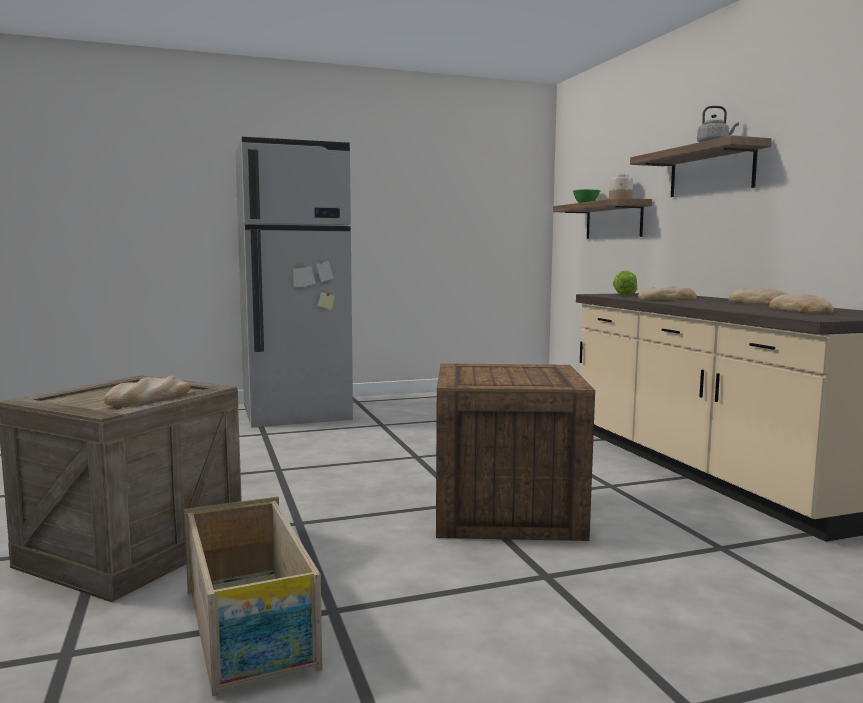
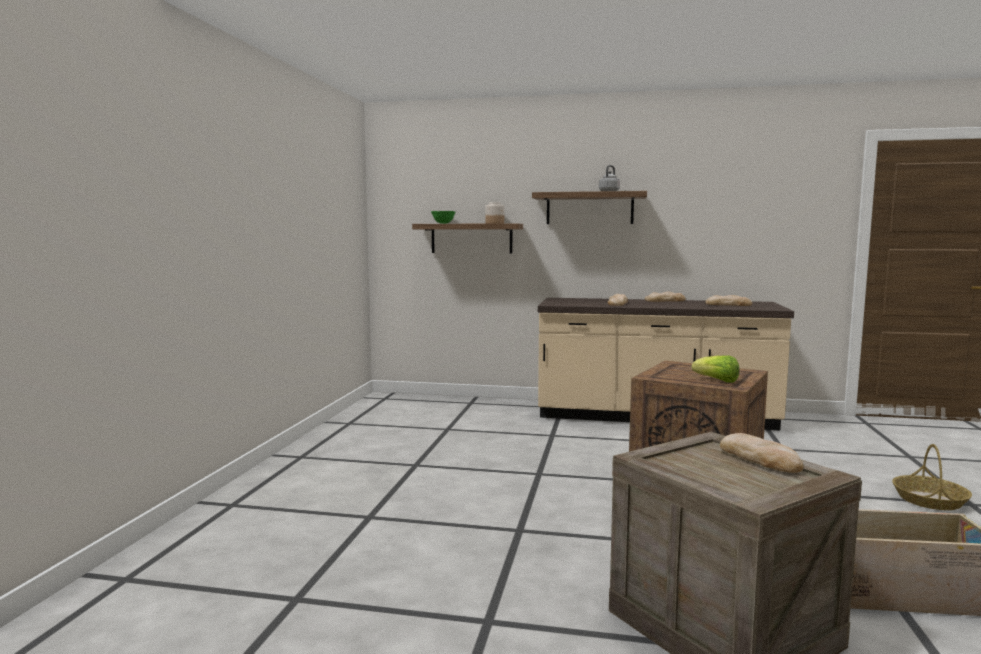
camera: 60 degrees left, 0 degrees up
grey fridge [235,137,353,428] -> none
lettuce [613,271,638,296] -> lettuce moved to [692,355,739,383]
none -> basket [892,444,972,510]

